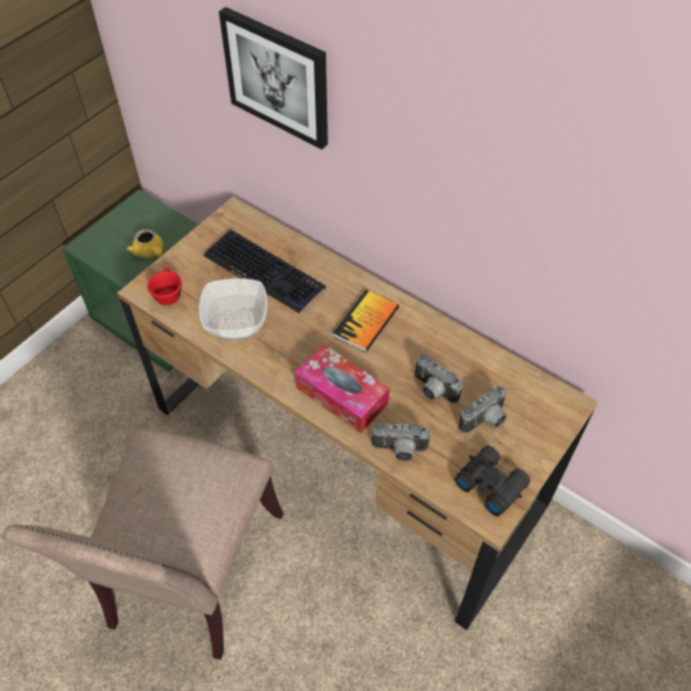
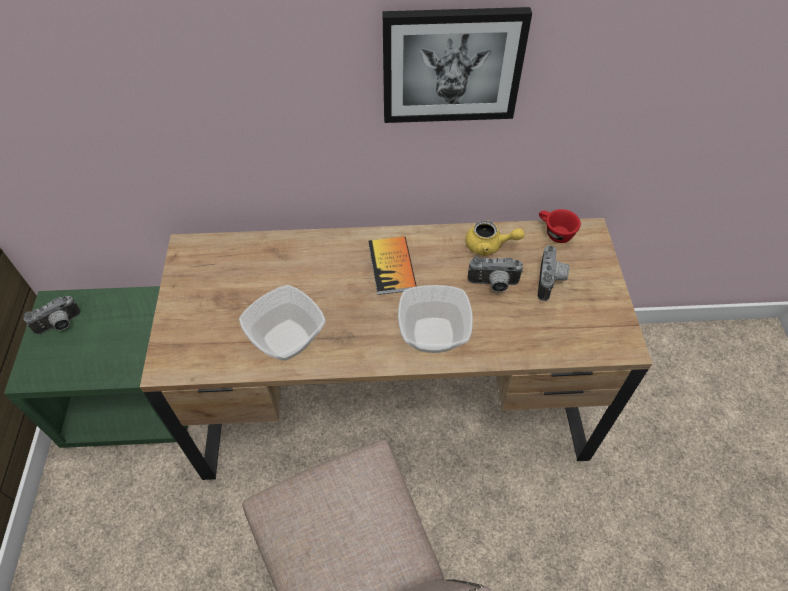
camera: 40 degrees left, 0 degrees up
yellow teapot [127,229,163,258] -> yellow teapot moved to [465,220,524,256]
red cup [147,267,182,305] -> red cup moved to [539,209,581,243]
keyboard [203,229,326,313] -> none
picture [219,7,328,149] -> picture moved to [382,7,532,123]
tissue box [295,344,390,433] -> bowl [398,285,473,353]
camera [371,422,431,461] -> camera moved to [24,296,81,335]
black binoculars [455,446,531,516] -> none

